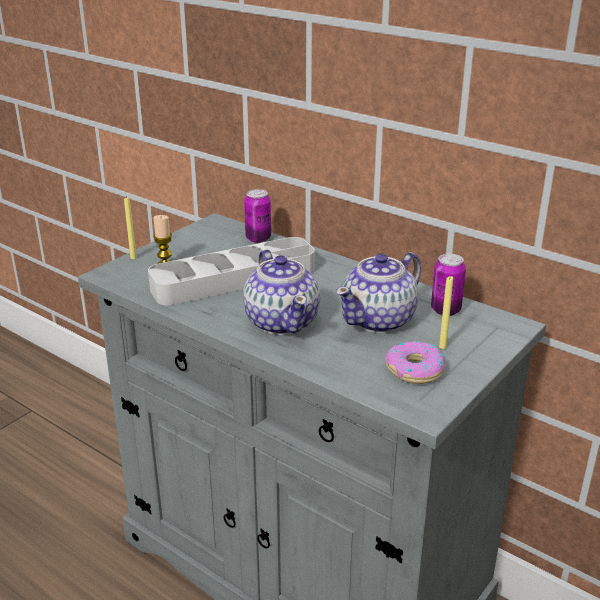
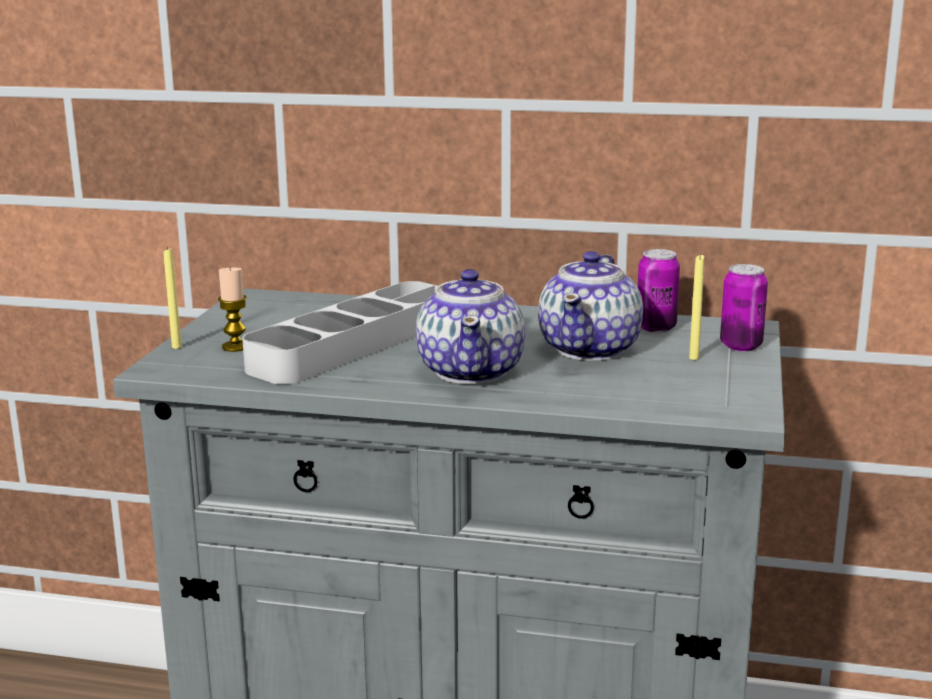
camera: 25 degrees left, 10 degrees down
teapot [243,249,320,335] -> teapot turned 45 degrees clockwise [416,269,525,384]
can [244,189,271,243] -> can moved to [720,264,768,351]
donut [385,341,445,384] -> none

